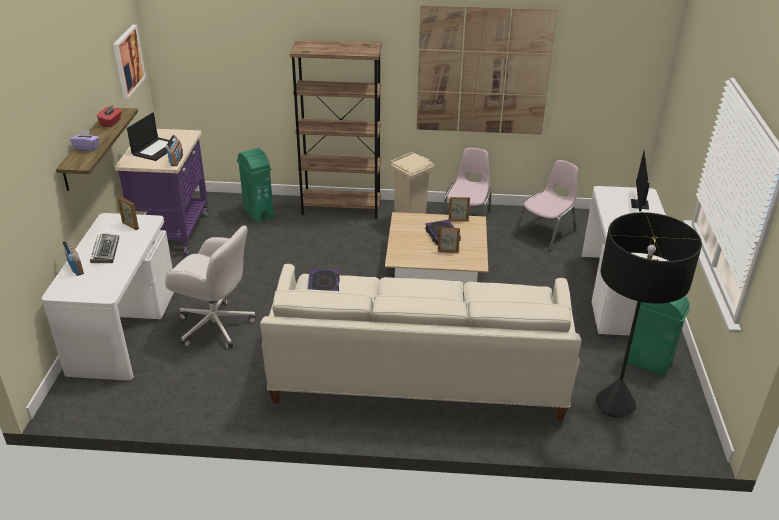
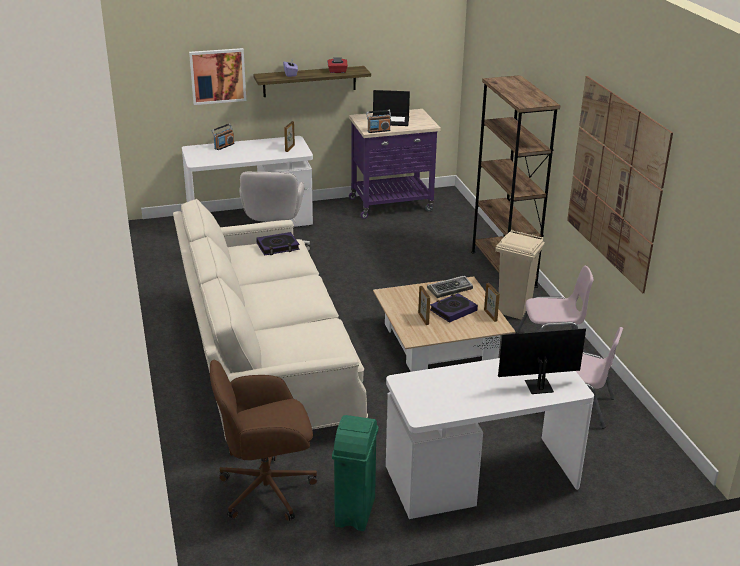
camera: 70 degrees right, 5 degrees down
keyboard [90,233,119,263] -> keyboard moved to [427,276,473,298]
picture [113,25,146,99] -> picture moved to [189,48,246,105]
green trash can [237,148,274,223] -> none
black floor lamp [596,212,702,418] -> brown office chair [210,360,317,521]

